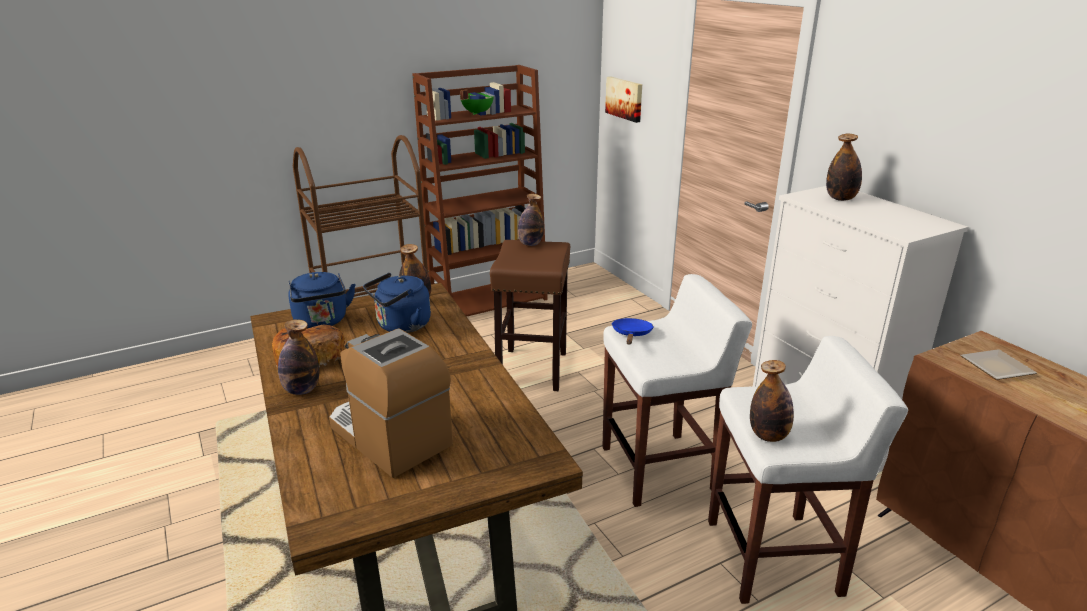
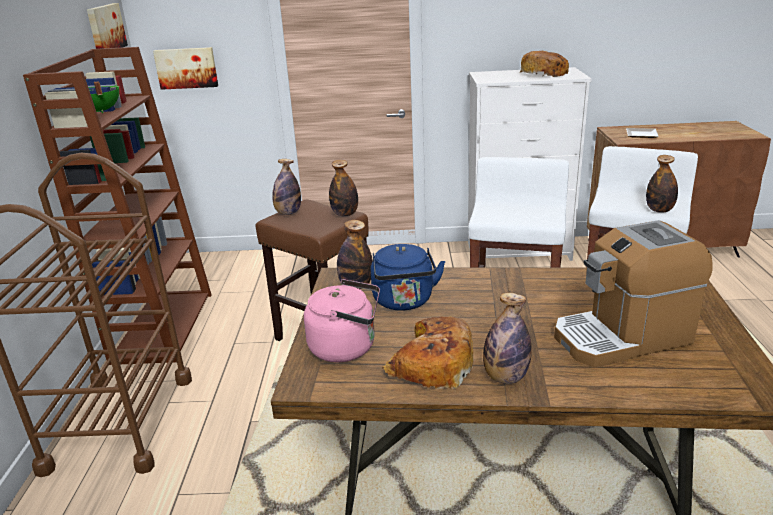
camera: 60 degrees left, 0 degrees up
blue kettle [288,272,356,328] -> pink kettle [304,279,380,362]
blue frying pan [612,318,654,345] -> none
bottle [826,134,862,201] -> bottle moved to [329,160,358,216]
none -> picture [87,3,128,49]
none -> bread [520,51,569,77]

